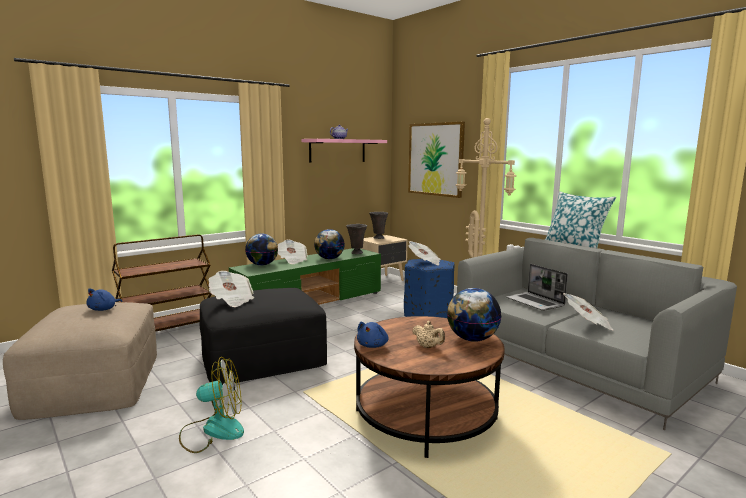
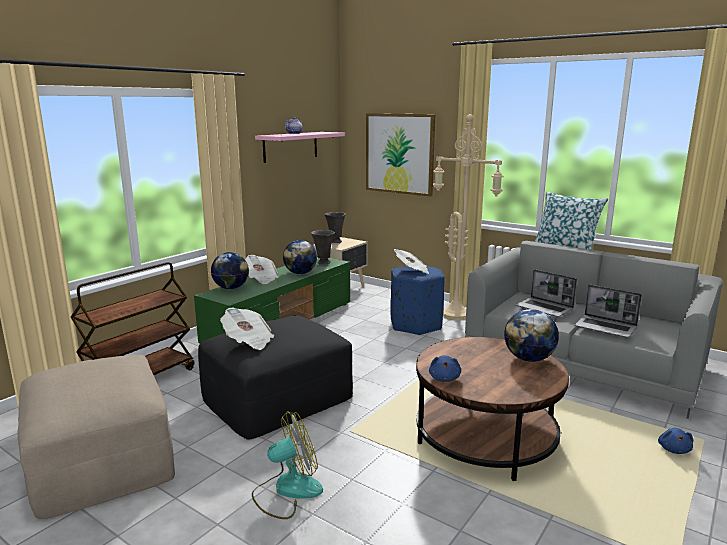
camera: 15 degrees left, 5 degrees up
blue plush toy [86,289,123,311] -> blue plush toy moved to [658,428,693,454]
beige teapot [412,321,445,348] -> none
newspaper [563,293,613,330] -> laptop [575,285,642,338]

